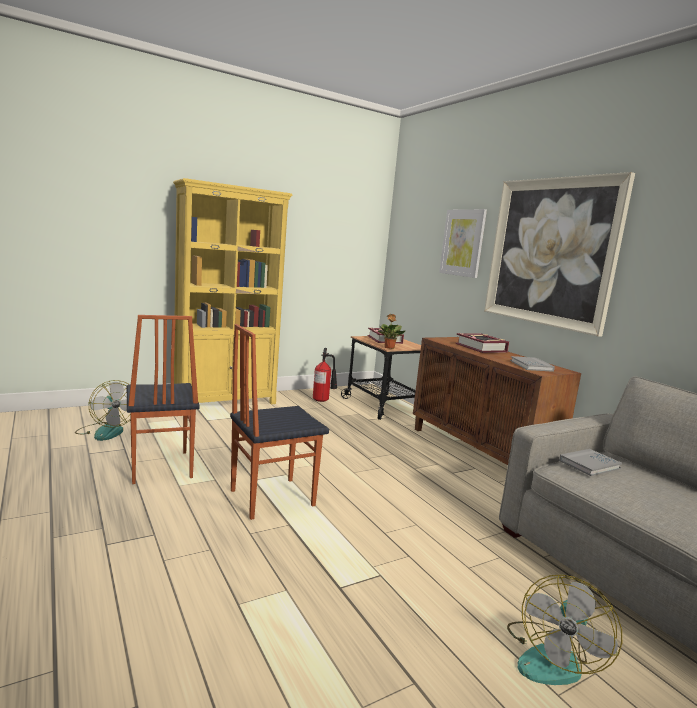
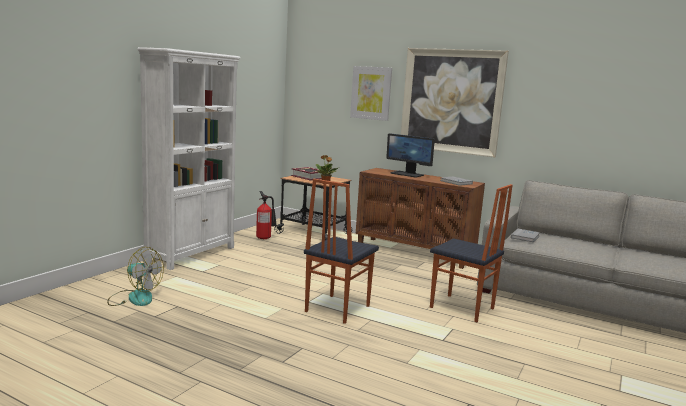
camera: 30 degrees left, 0 degrees up
chair [127,315,200,484] -> chair moved to [430,184,513,322]
yellow bookcase [173,178,292,404] -> white bookcase [137,47,241,270]
book [455,333,509,353] -> monitor [386,133,435,178]
fan [507,575,622,685] -> none

